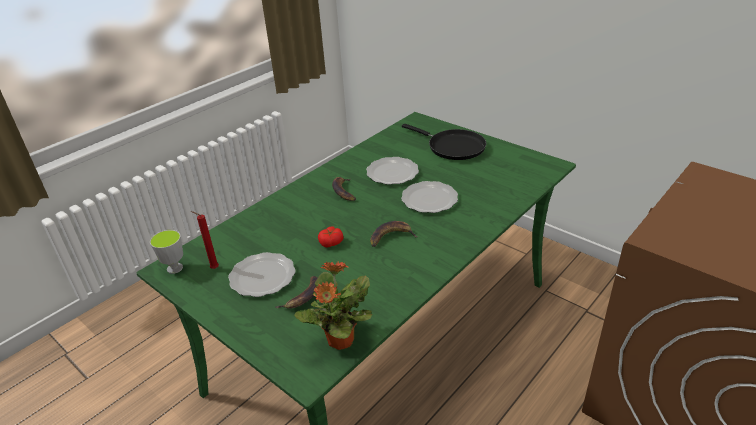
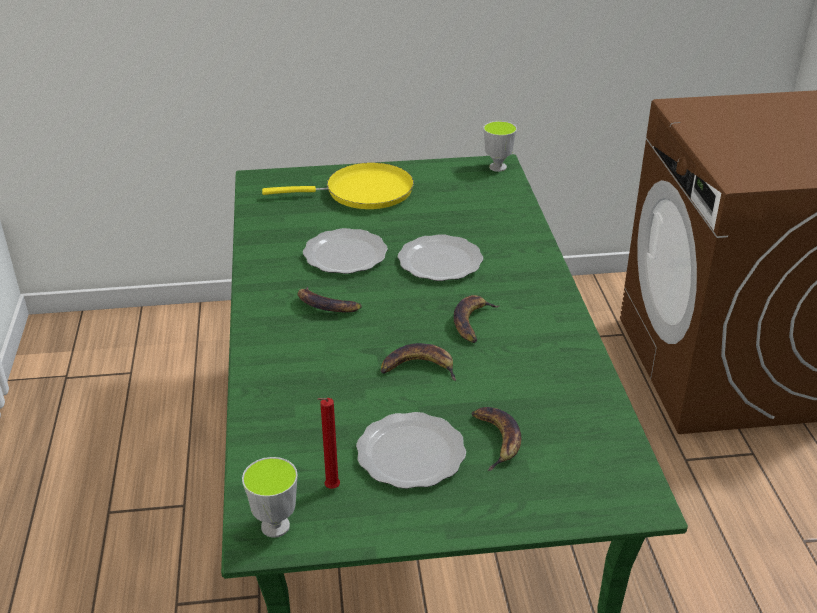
camera: 50 degrees left, 0 degrees up
potted plant [294,261,372,350] -> none
tomato [318,227,343,248] -> banana [381,343,456,381]
black frying pan [402,124,486,160] -> yellow frying pan [262,163,414,209]
none -> cup [484,121,517,172]

